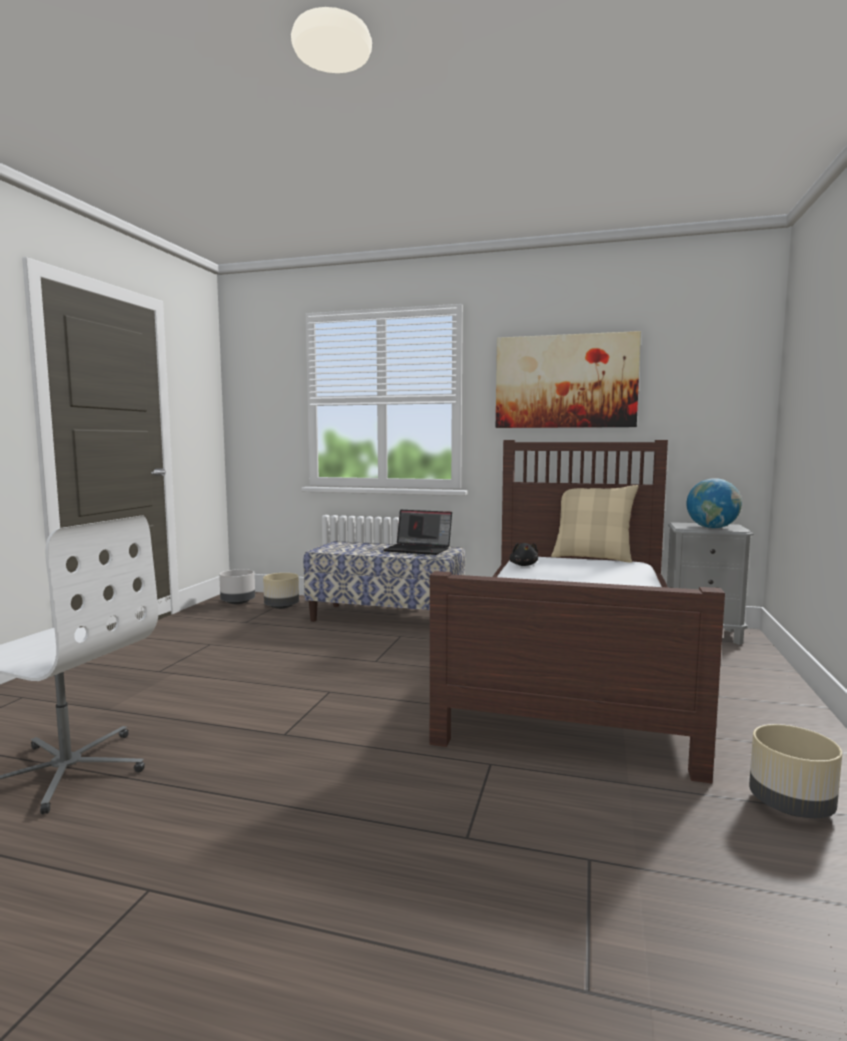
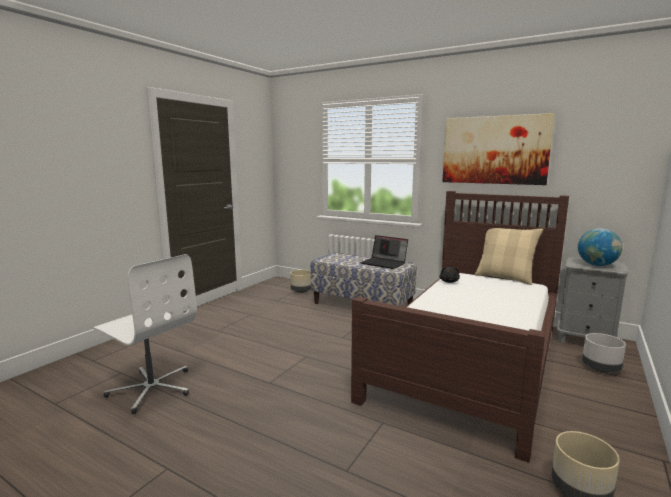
camera: 15 degrees right, 5 degrees up
grey planter [219,569,255,604] -> grey planter moved to [582,333,626,373]

